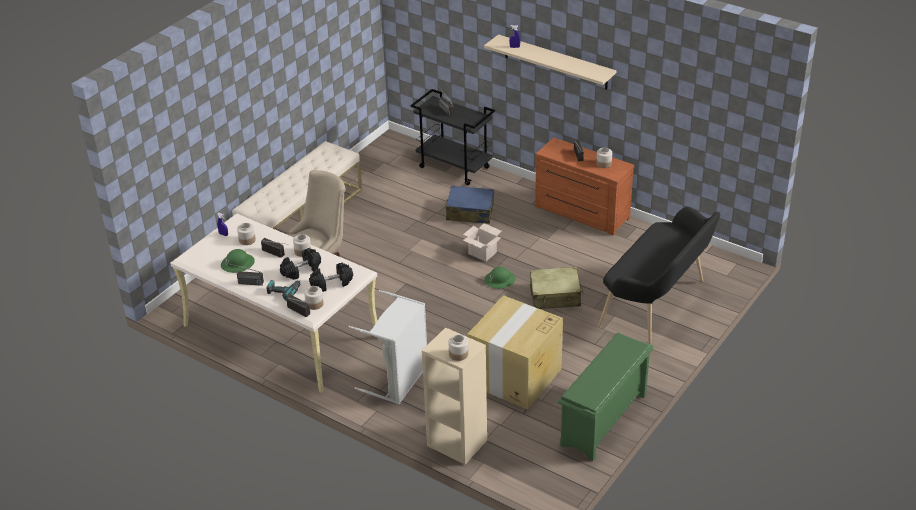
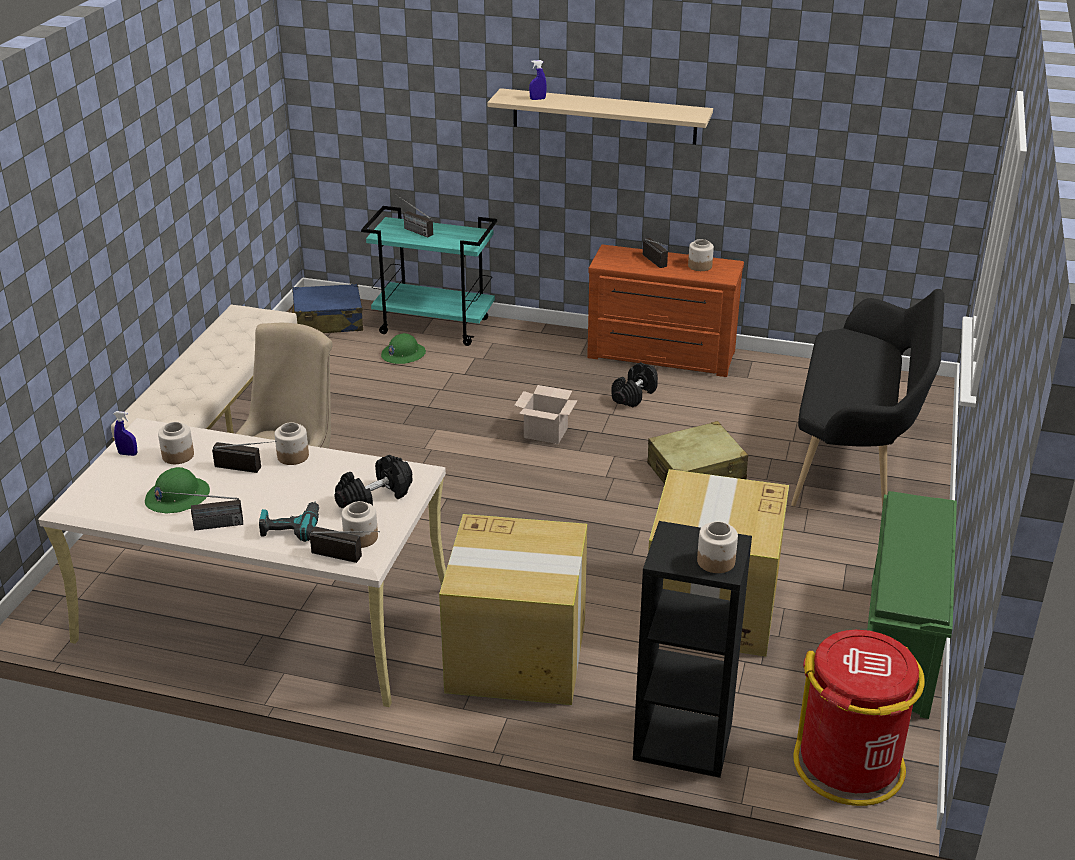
camera: 20 degrees left, 5 degrees down
black dumbbell [280,248,321,280] -> black dumbbell moved to [611,362,658,407]
grey laundry basket [349,290,427,404] -> cardboard box [439,514,587,705]
black cart [410,89,495,185] -> turquoise cart [361,206,497,346]
beige bookcase [422,327,487,465] -> black bookcase [633,521,752,778]
blue suitcase [445,185,494,224] -> blue suitcase moved to [289,284,363,333]
green hard hat [484,267,515,289] -> green hard hat moved to [381,333,426,364]
none -> red trash can [793,630,925,806]

